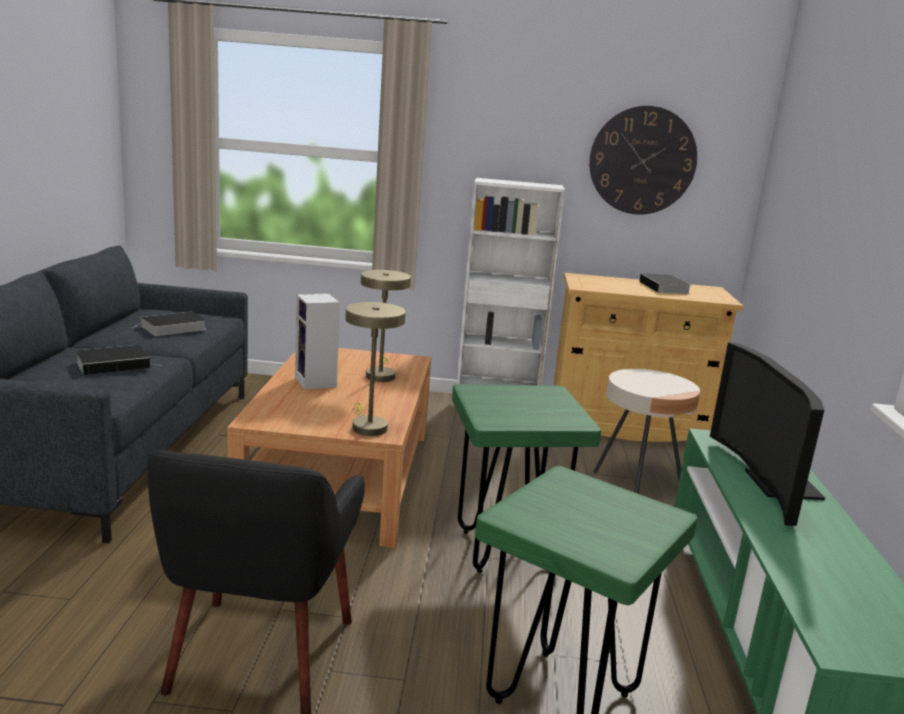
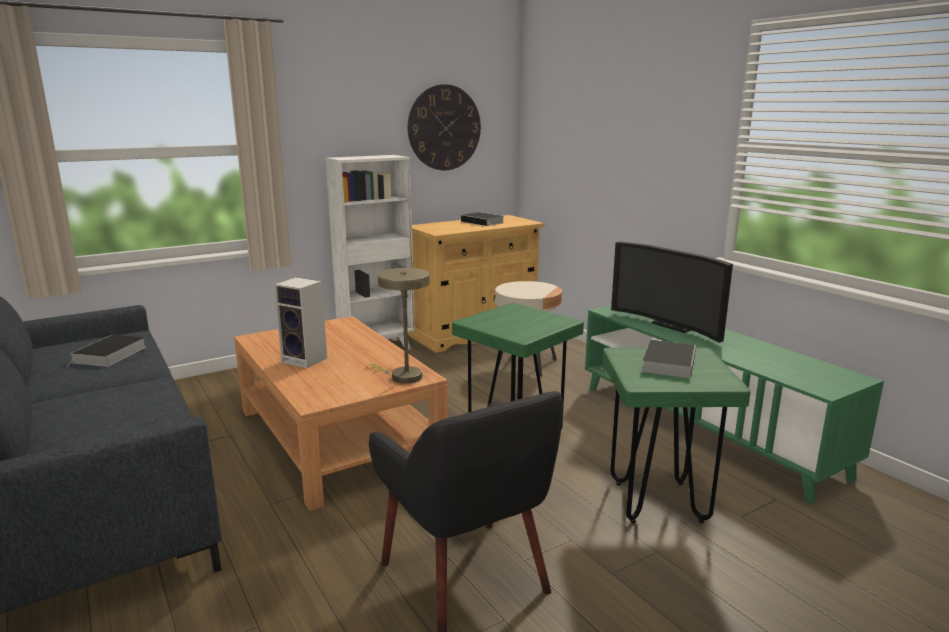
camera: 35 degrees left, 0 degrees up
book [76,345,160,375] -> book moved to [642,340,696,378]
beige table lamp [361,270,411,382] -> none

